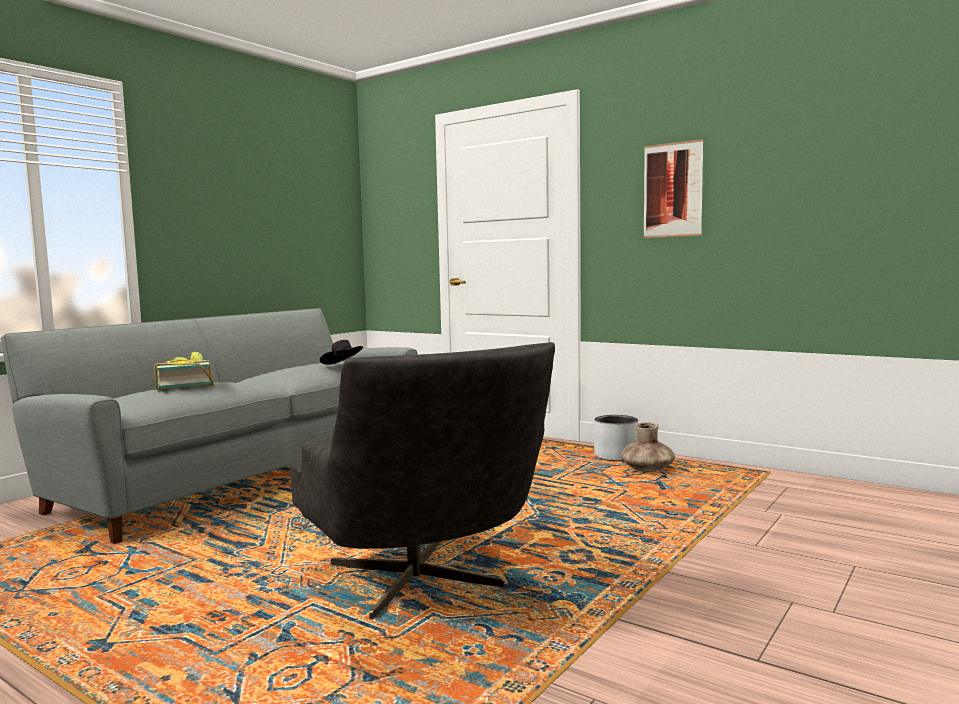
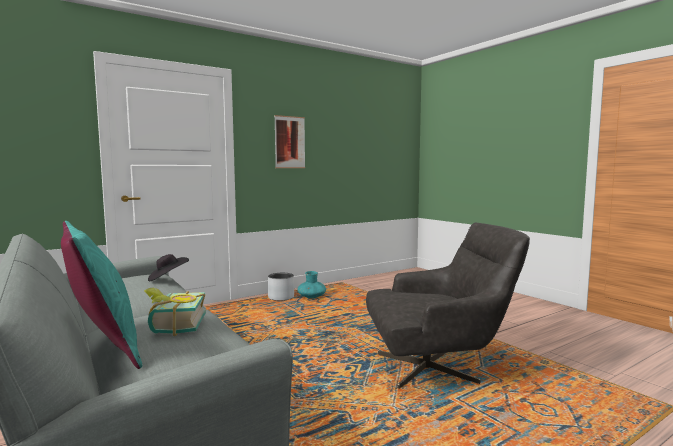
camera: 70 degrees left, 0 degrees up
brown vase [621,422,675,472] -> turquoise vase [297,271,326,299]
none -> turquoise pillow [61,221,142,369]

